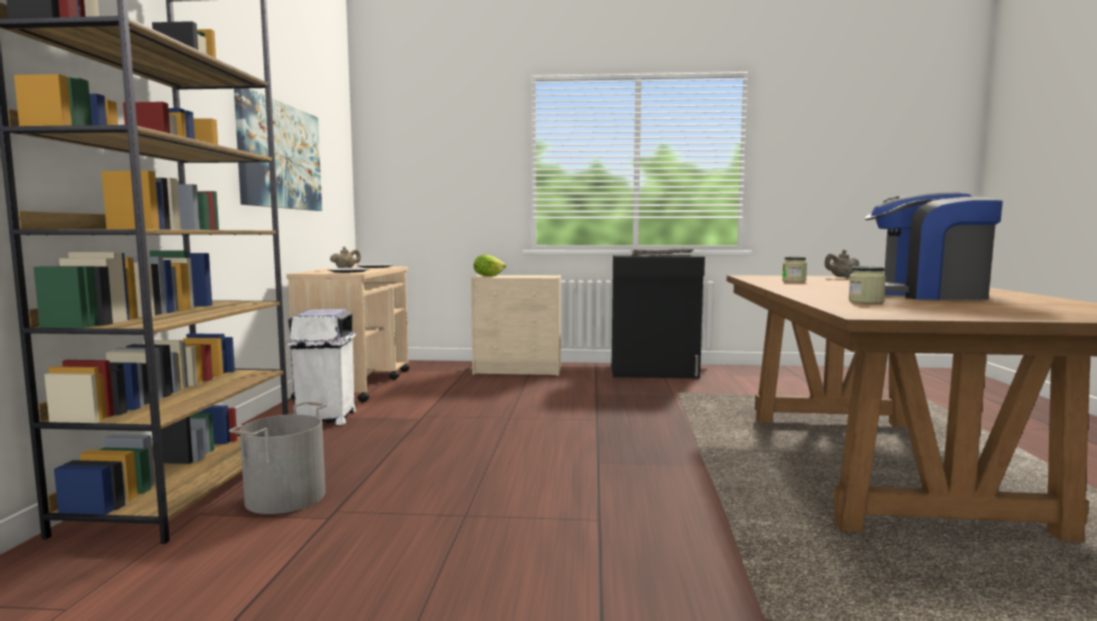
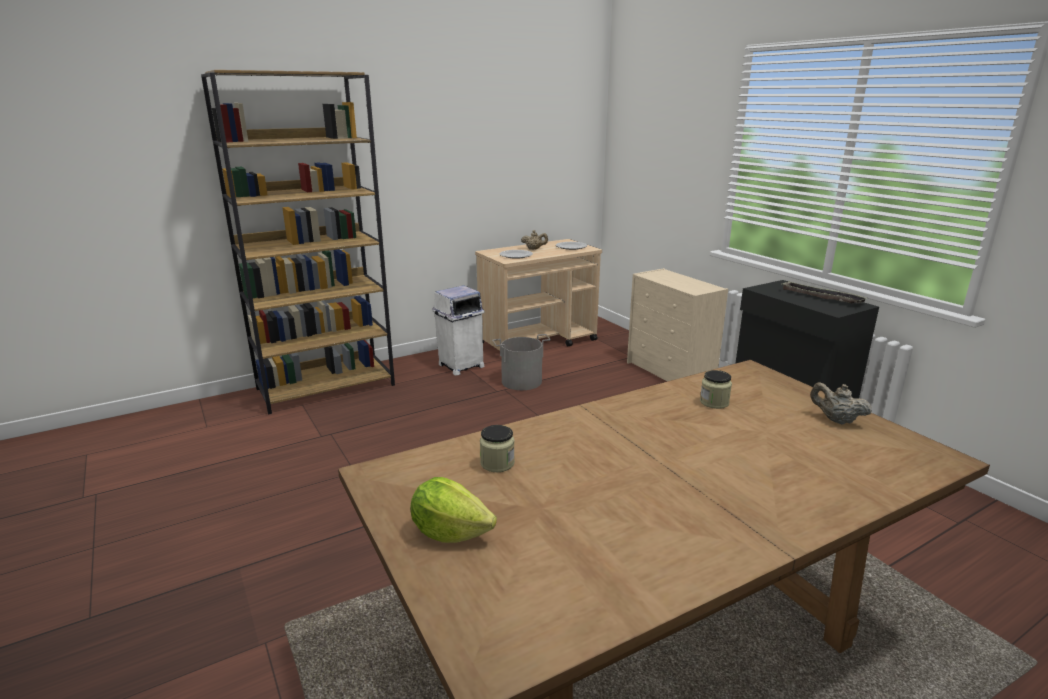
camera: 55 degrees right, 15 degrees up
grey bucket [229,402,327,514] -> grey bucket moved to [492,334,551,390]
picture [234,88,322,211] -> none
lettuce [474,254,506,277] -> lettuce moved to [411,477,497,543]
coffee machine [864,192,1003,300] -> none

